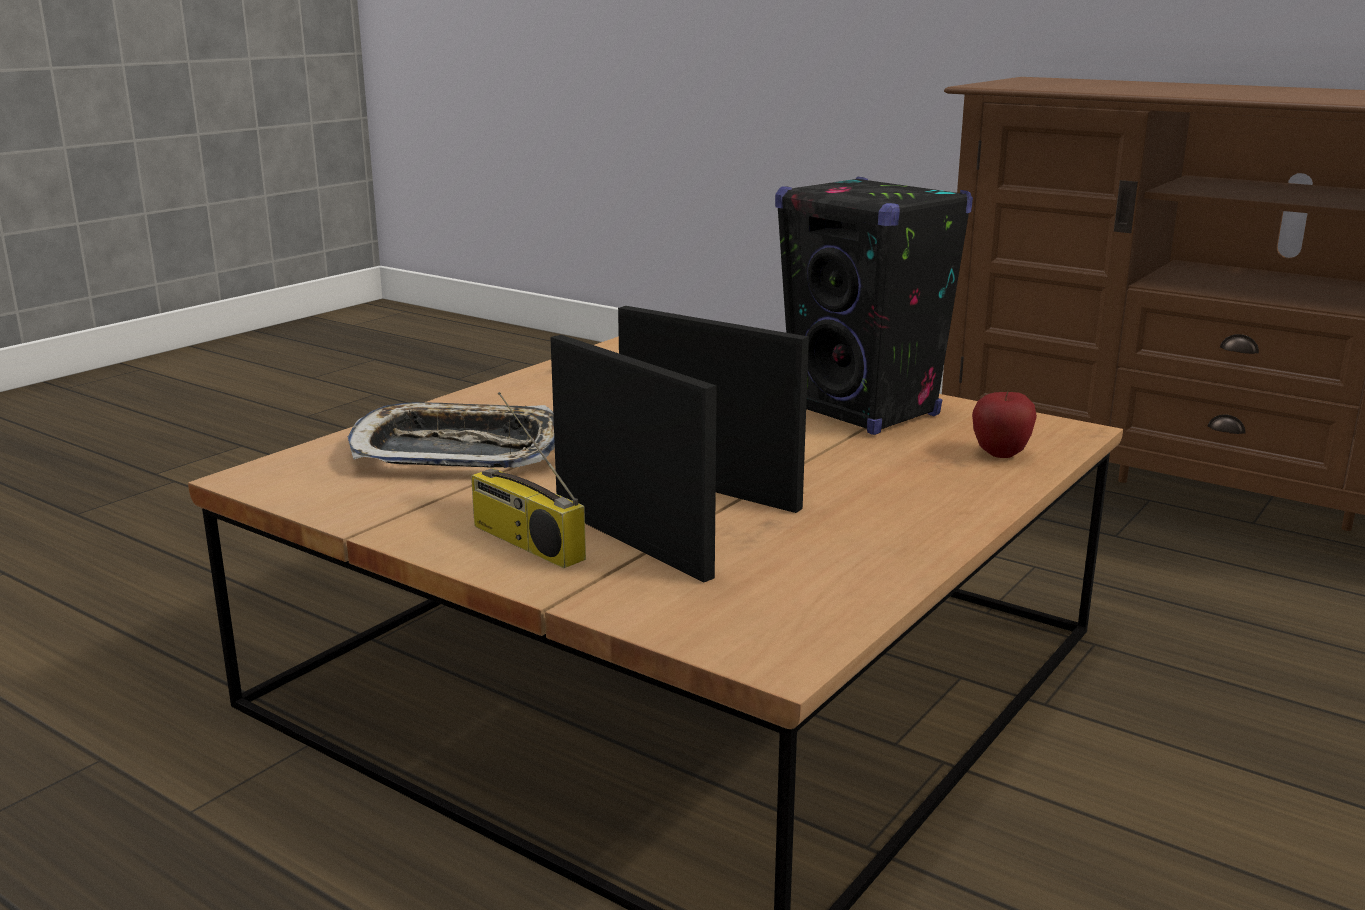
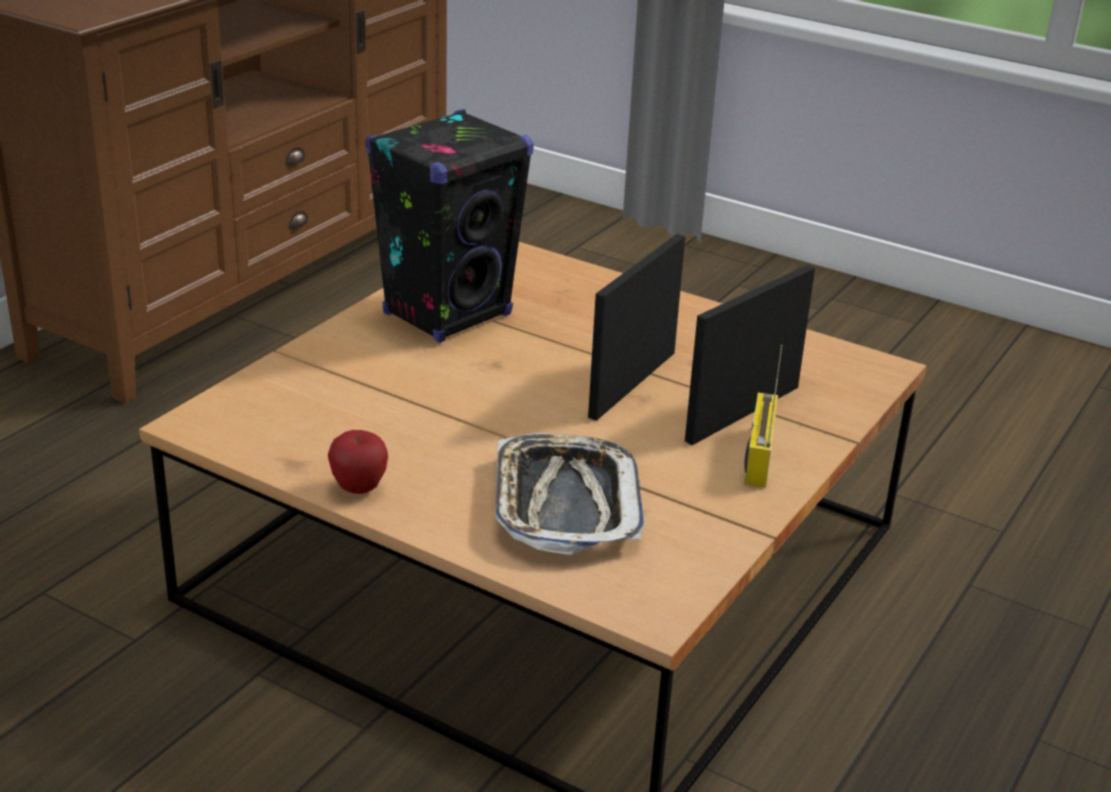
camera: 95 degrees left, 10 degrees up
radio [471,392,586,568] -> radio turned 150 degrees clockwise [744,345,783,488]
apple [972,391,1037,458] -> apple moved to [328,430,388,494]

